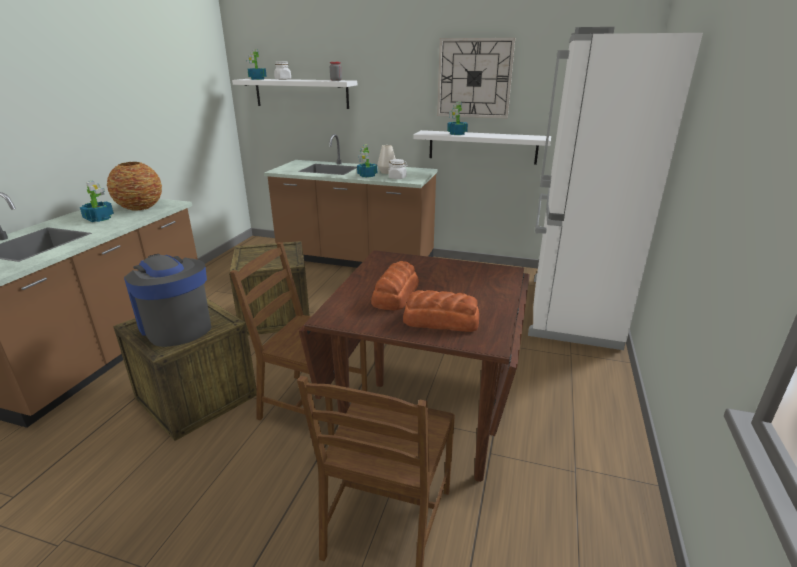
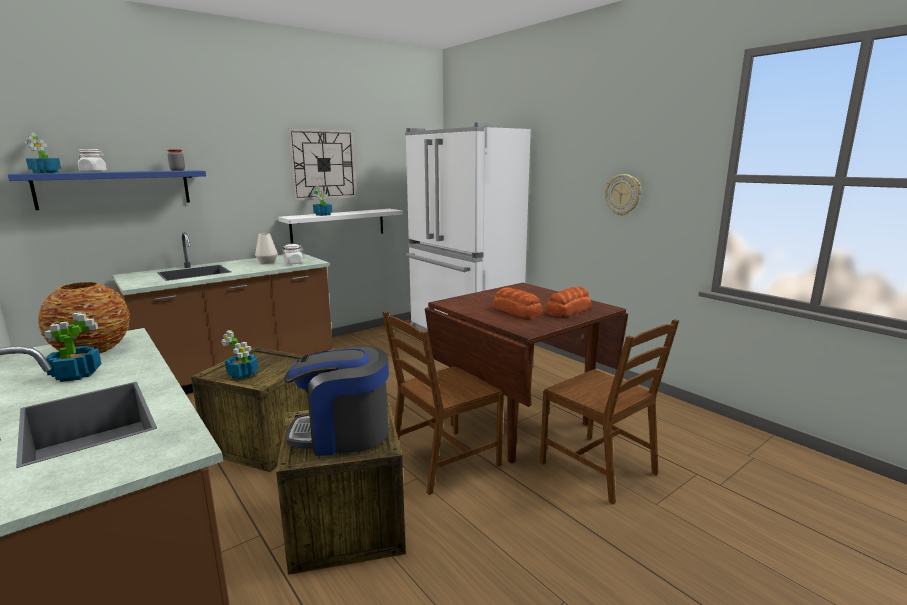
camera: 55 degrees left, 10 degrees down
white shelf [232,79,357,109] -> blue shelf [8,170,206,210]
potted plant [357,144,377,178] -> potted plant moved to [221,330,259,379]
none -> wall clock [605,174,641,216]

